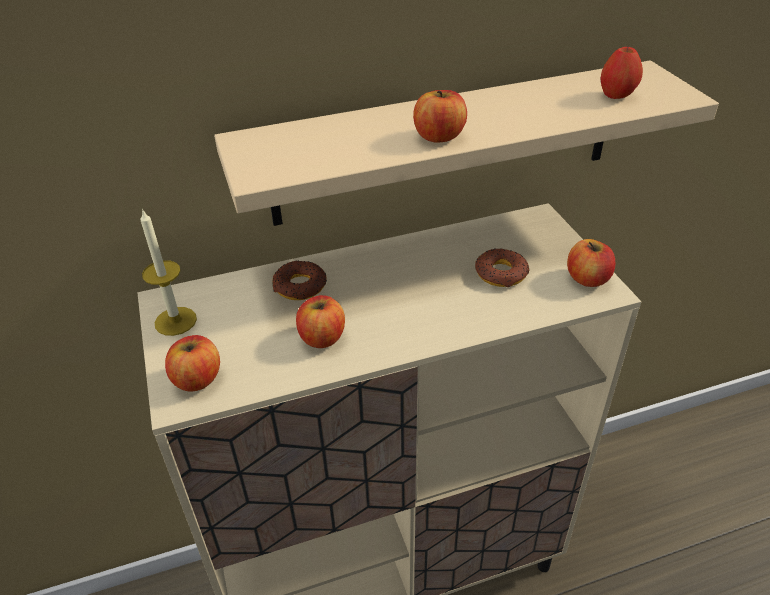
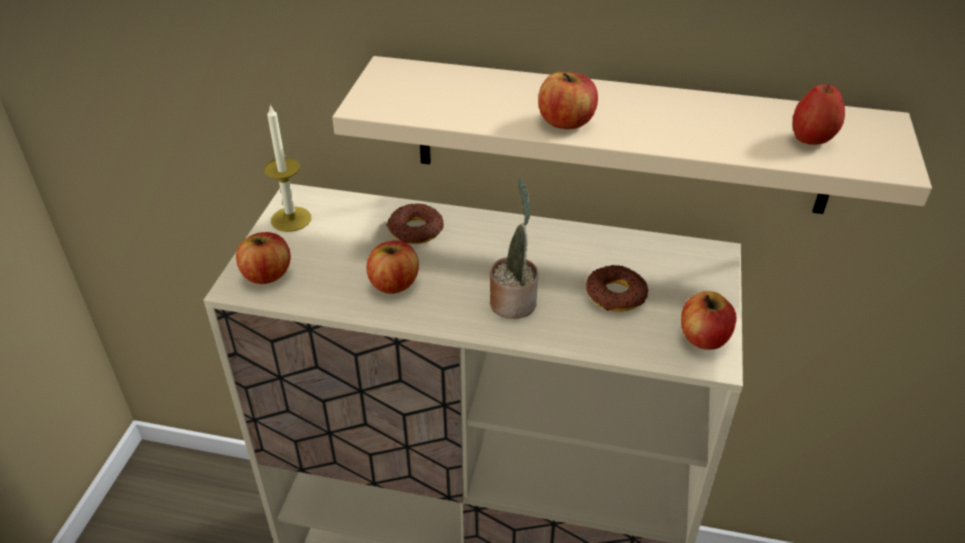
camera: 30 degrees right, 0 degrees up
none -> potted plant [490,178,538,319]

